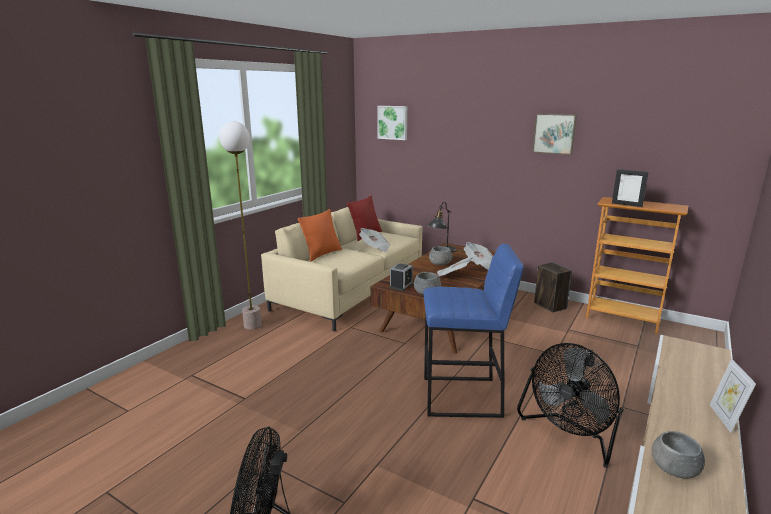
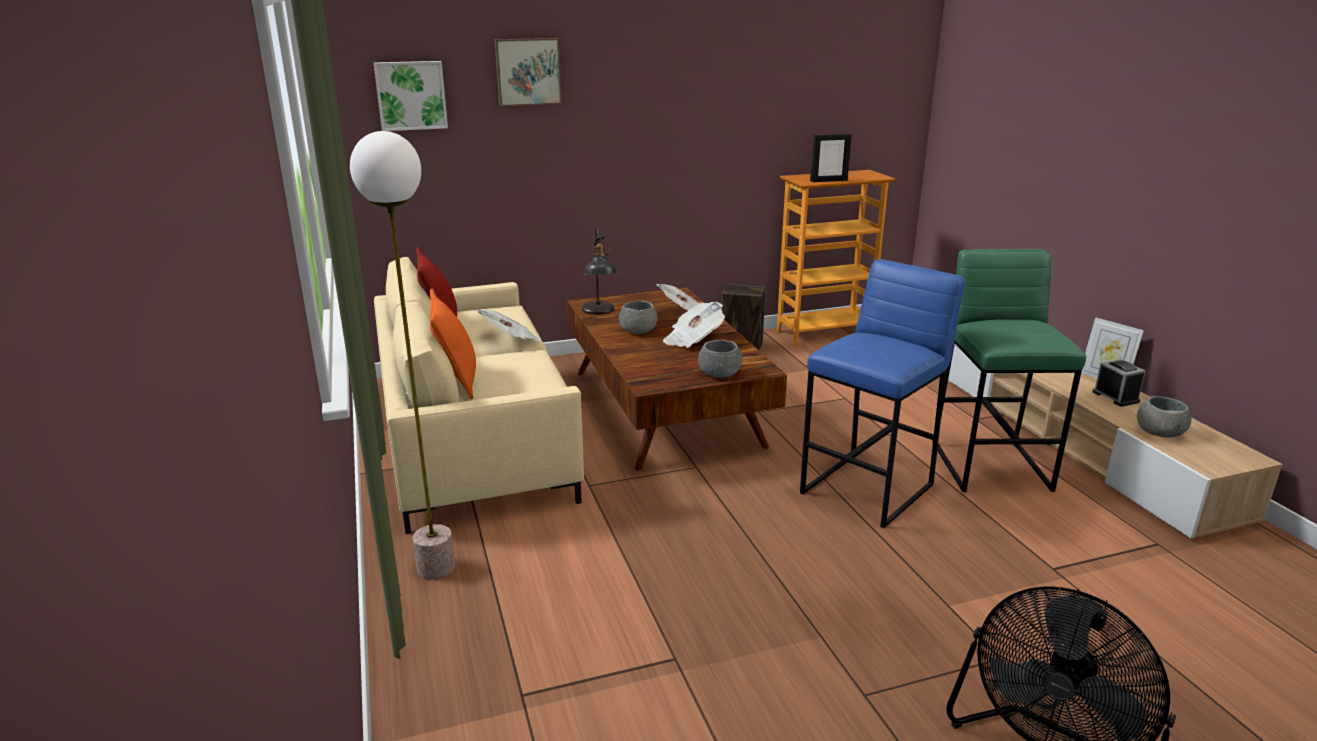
camera: 50 degrees left, 5 degrees up
alarm clock [390,263,413,291] -> alarm clock moved to [1092,359,1145,407]
black fan [517,343,623,468] -> green stool [932,249,1086,492]
picture [532,114,577,155] -> picture moved to [494,38,562,106]

